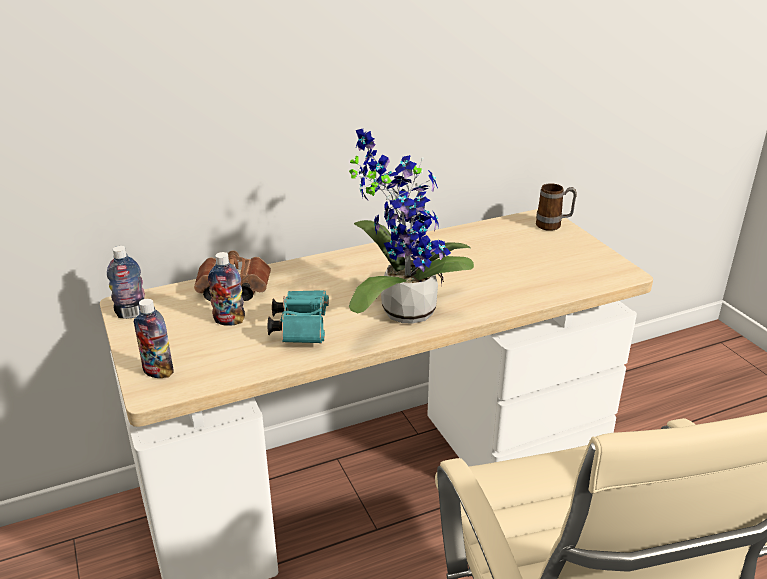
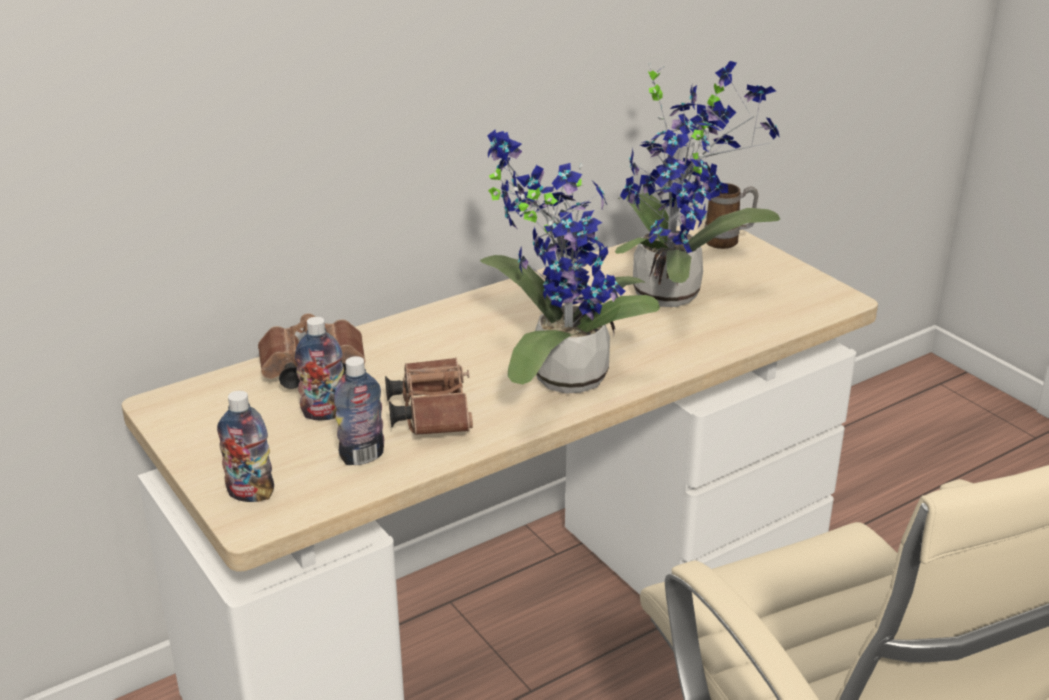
camera: 10 degrees left, 0 degrees up
bottle [107,246,145,319] -> bottle moved to [334,356,384,465]
turquoise binoculars [268,290,329,344] -> brown binoculars [385,357,473,435]
none -> potted plant [615,61,780,307]

